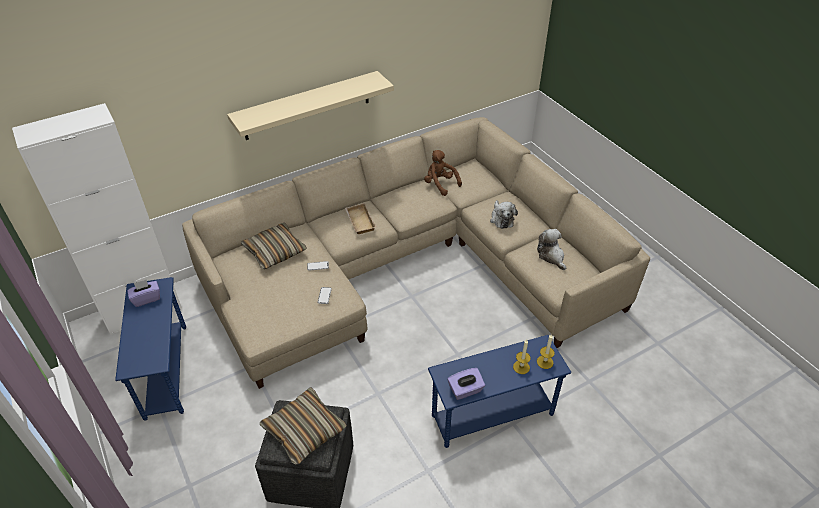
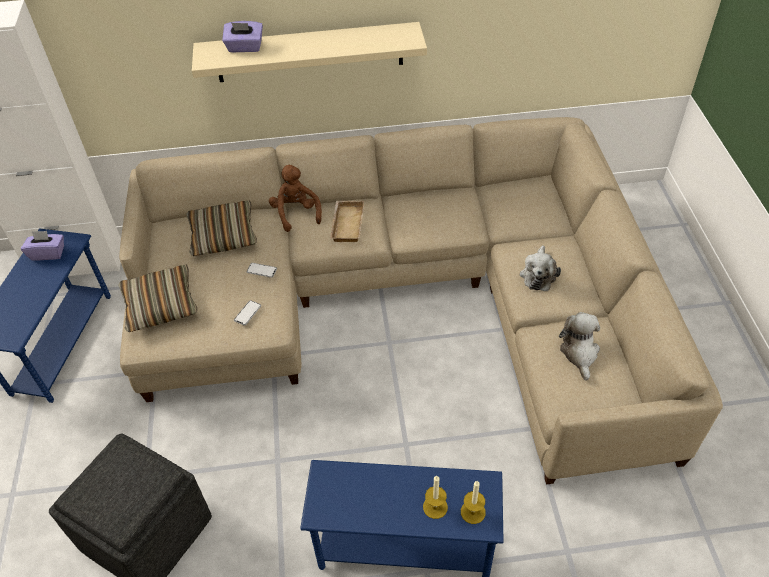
camera: 25 degrees right, 5 degrees up
pillow [260,387,347,464] -> pillow moved to [118,264,197,332]
brown plush toy [424,150,462,196] -> brown plush toy moved to [269,164,322,232]
purple tissue box [448,368,485,400] -> purple tissue box moved to [222,21,263,52]

